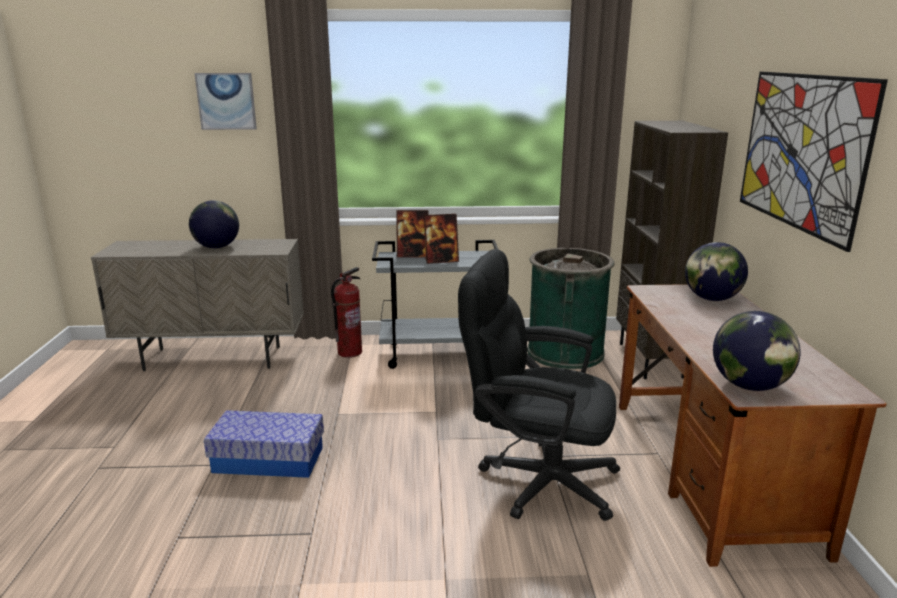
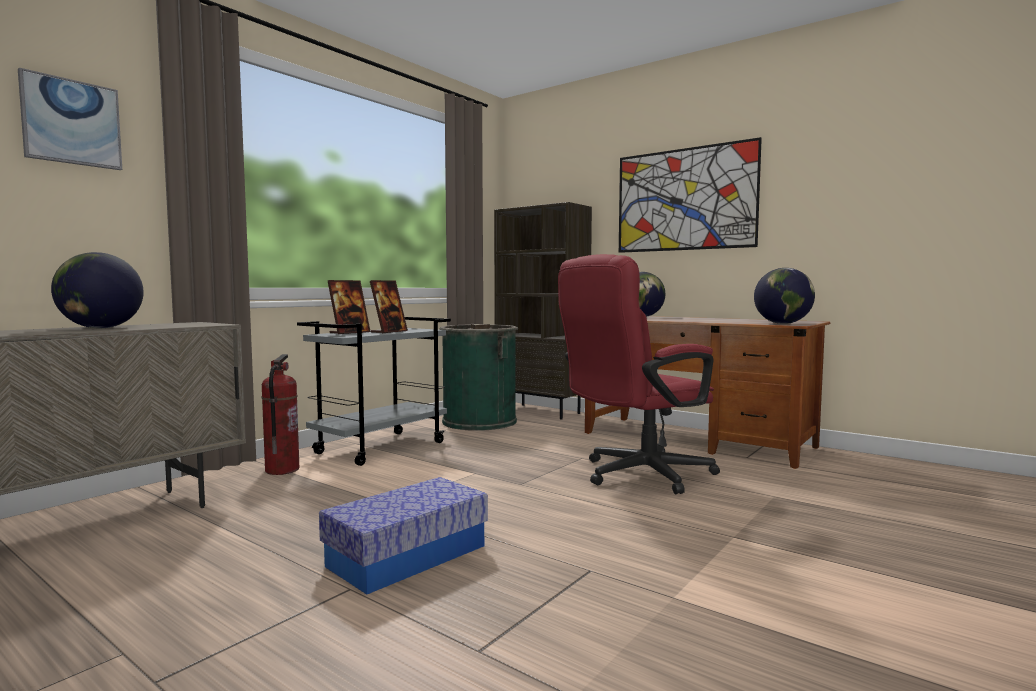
camera: 50 degrees left, 15 degrees down
black office chair [458,249,620,521] -> red office chair [558,254,720,494]

